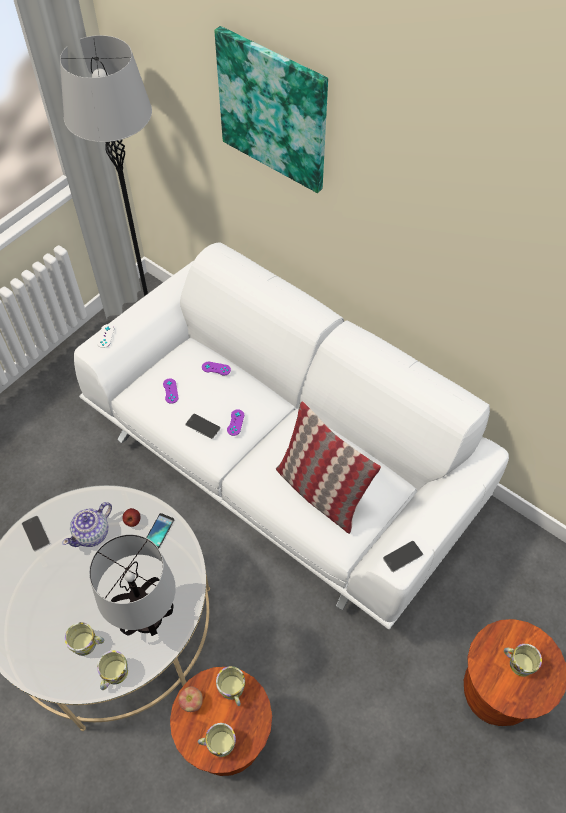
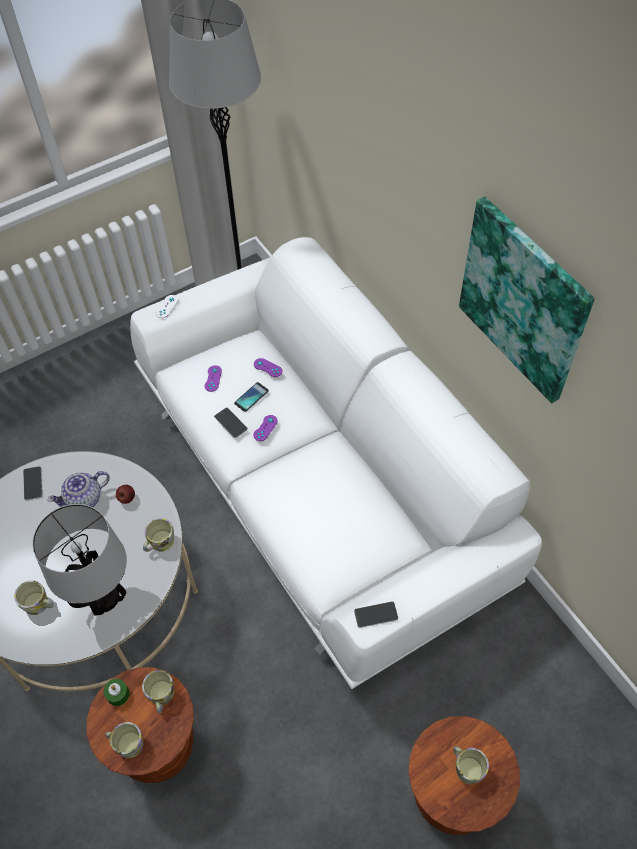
camera: 20 degrees right, 0 degrees up
mug [97,651,128,690] -> mug moved to [143,518,174,552]
phone [146,513,174,549] -> phone moved to [234,382,269,412]
apple [179,686,203,712] -> green candle [104,679,130,706]
picture [214,26,328,193] -> picture moved to [459,197,595,403]
pillow [276,401,381,534] -> none

